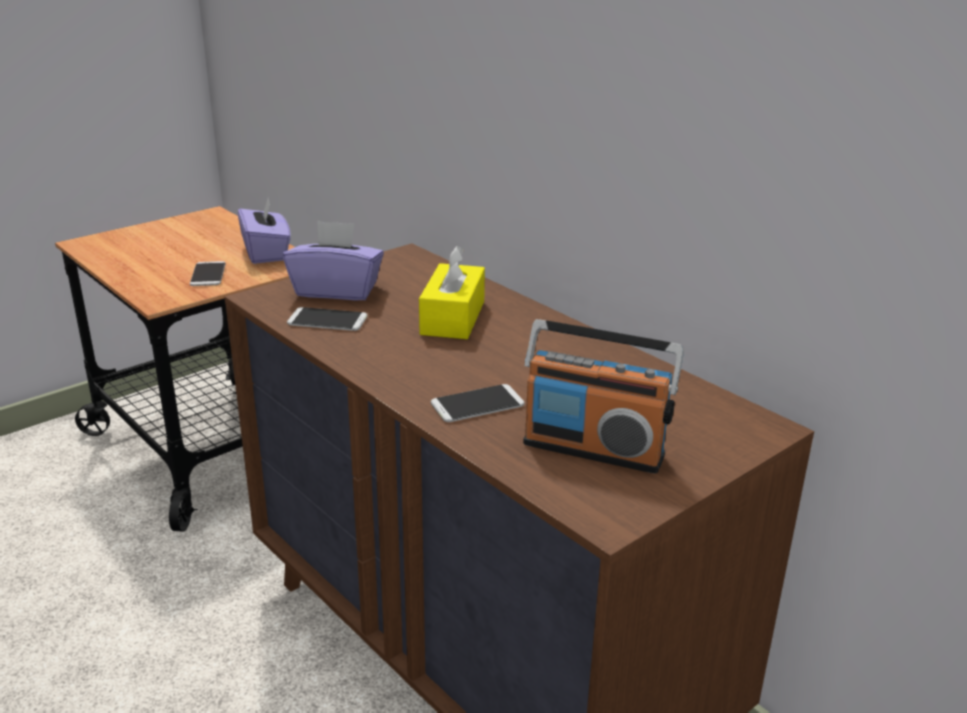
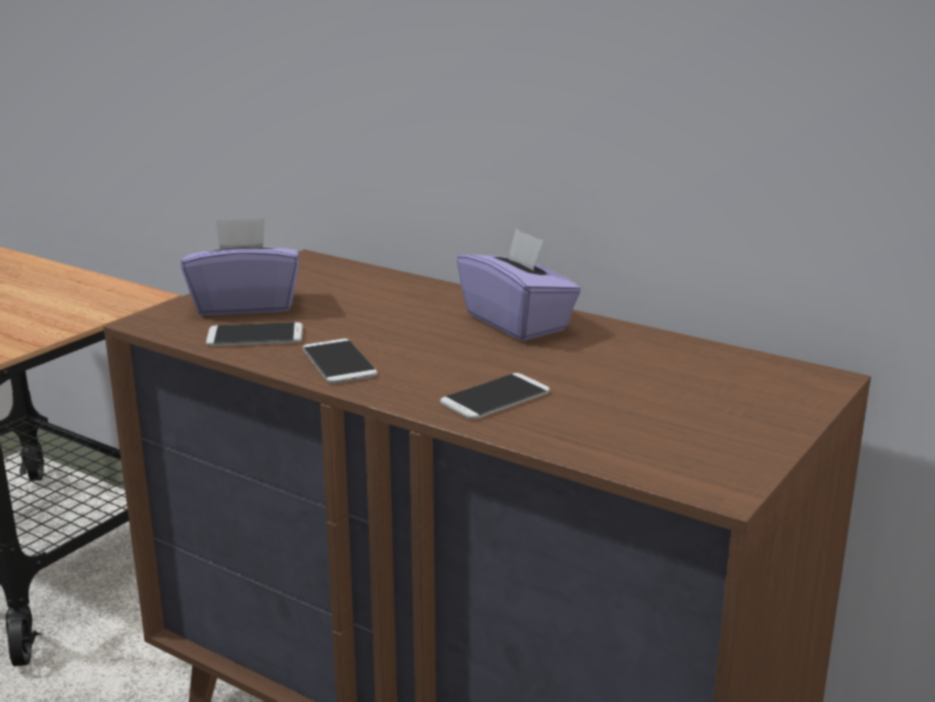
camera: 15 degrees left, 5 degrees down
phone [190,261,226,286] -> phone moved to [303,339,377,384]
purple tissue box [238,199,291,264] -> purple tissue box moved to [457,228,581,341]
yellow tissue box [419,246,485,339] -> none
radio [523,319,684,474] -> none

